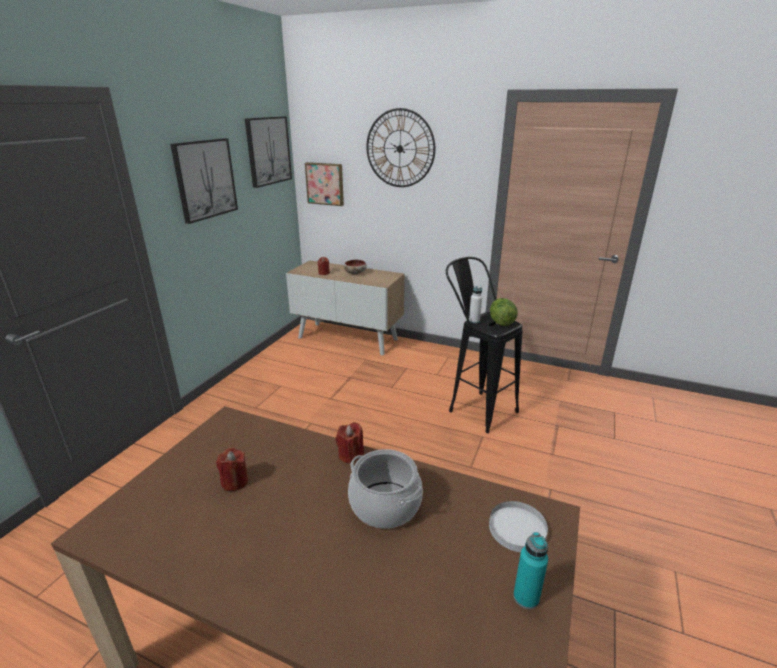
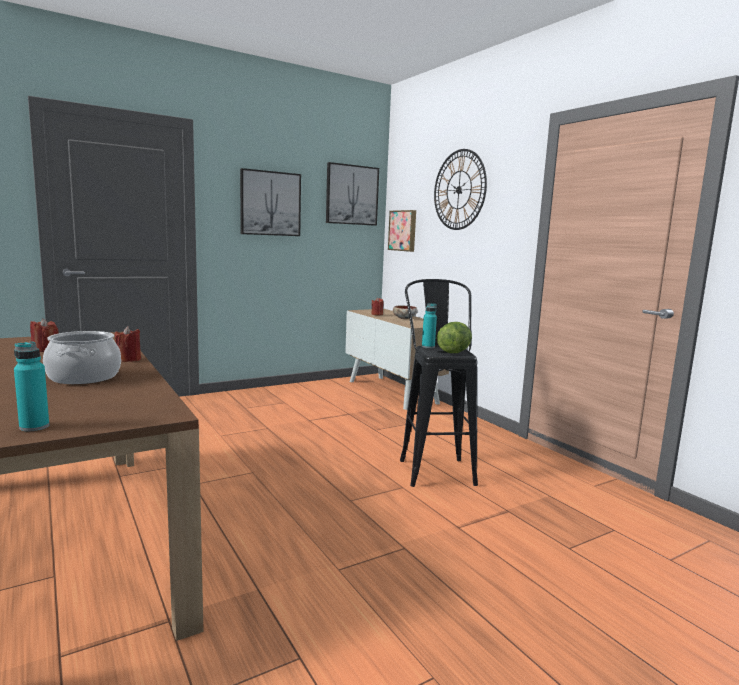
camera: 35 degrees right, 15 degrees down
white bottle [469,286,482,324] -> turquoise bottle [422,303,437,348]
white plate [489,501,548,552] -> none

